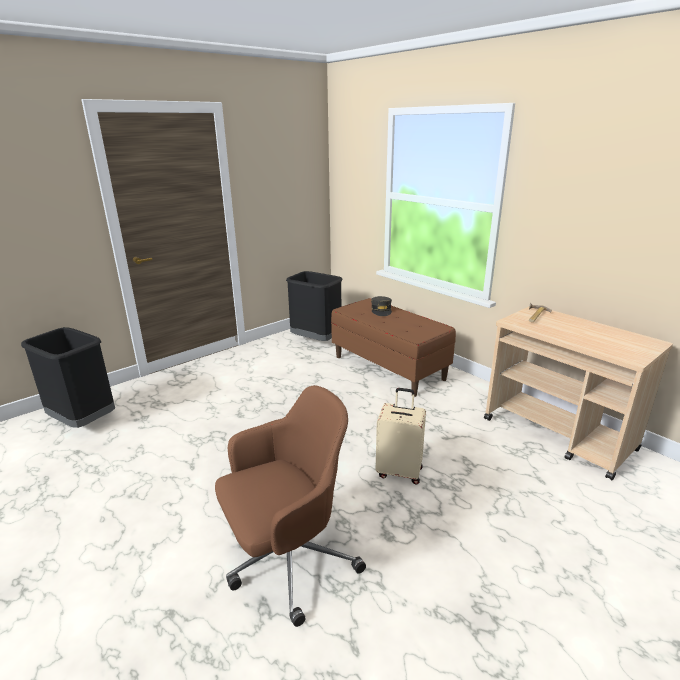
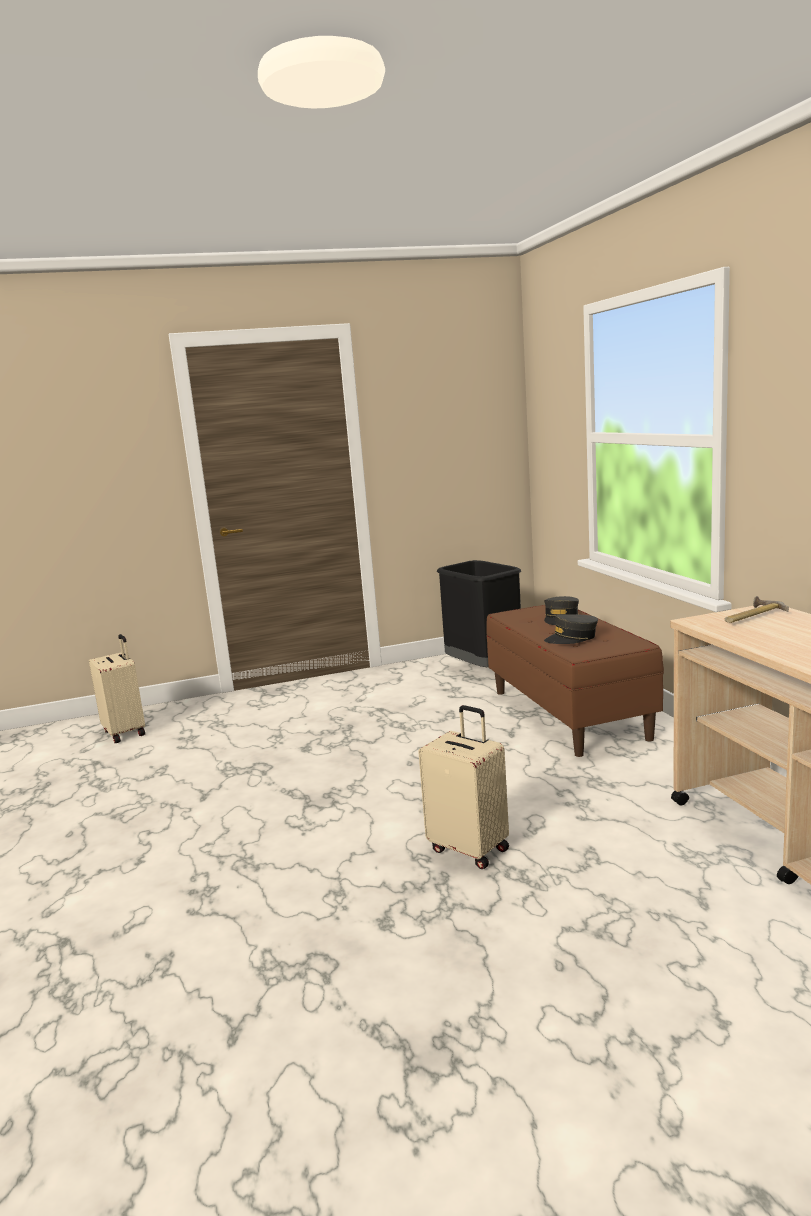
camera: 25 degrees right, 10 degrees down
black trash can [21,327,115,428] -> beige suitcase [89,634,145,743]
brown office chair [215,385,366,627] -> none
none -> grey cap [544,614,598,644]

